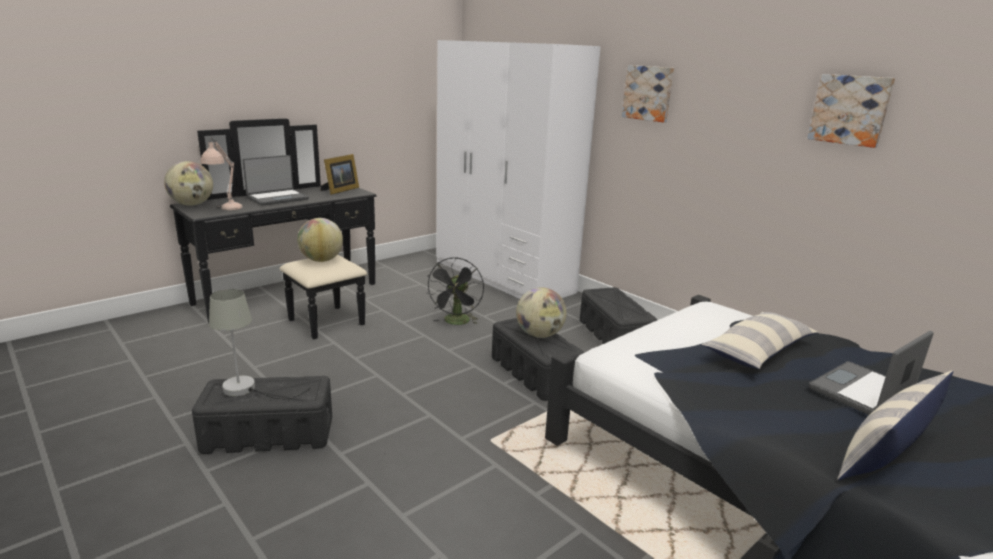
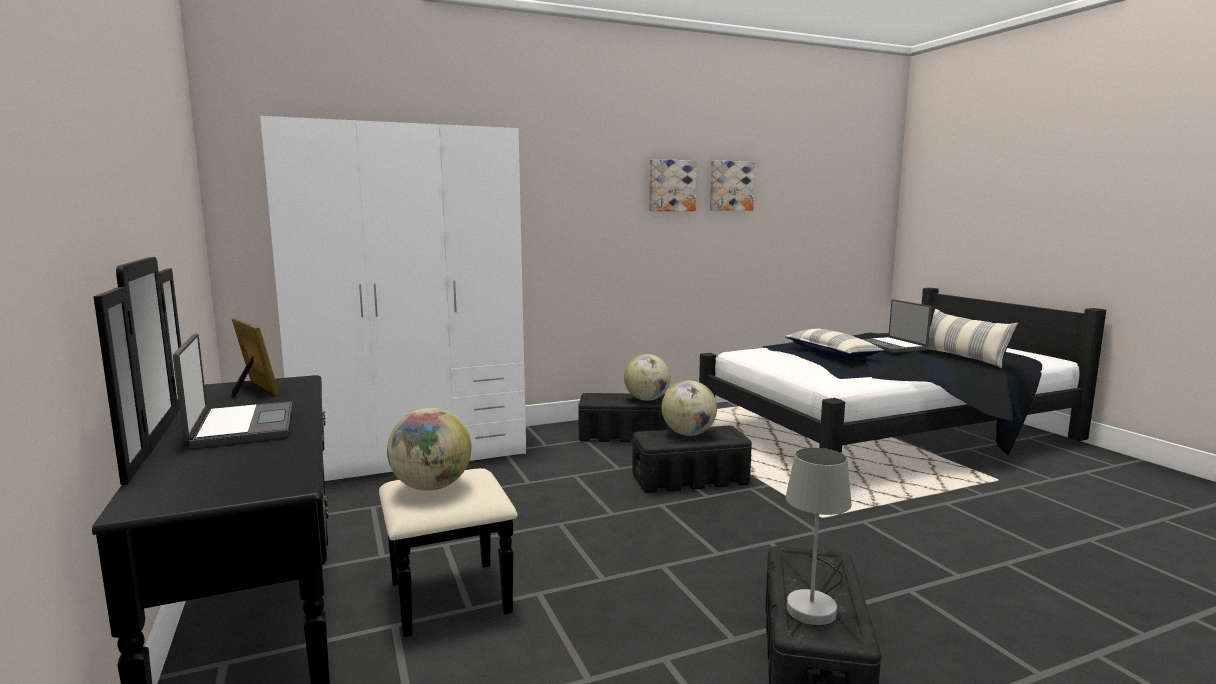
camera: 70 degrees left, 10 degrees down
globe [164,161,213,206] -> globe moved to [624,354,671,401]
beige table lamp [201,137,242,210] -> none
black fan [427,257,484,325] -> none
picture [622,65,674,122] -> picture moved to [649,159,697,211]

